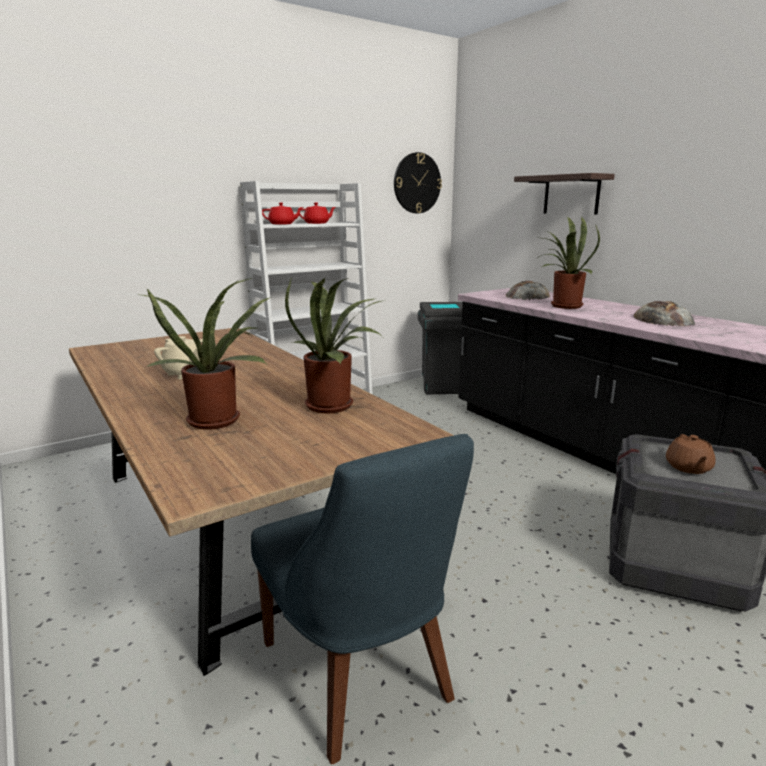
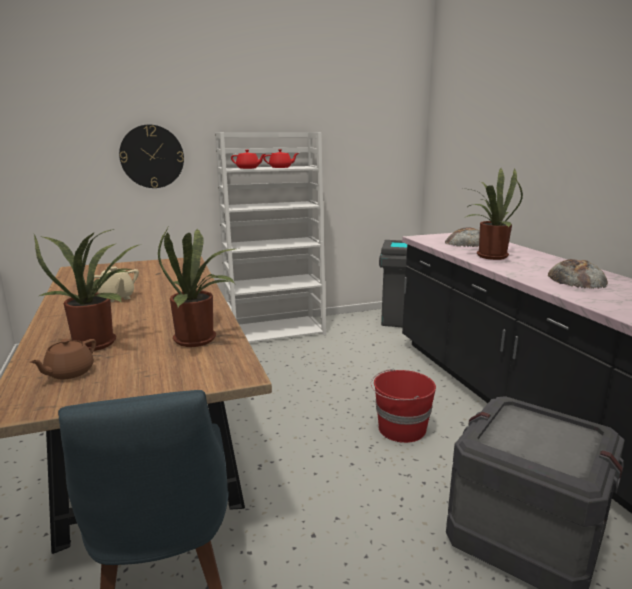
camera: 15 degrees right, 0 degrees up
wall clock [394,152,442,213] -> wall clock moved to [119,125,184,188]
shelf [514,173,615,215] -> none
brown teapot [666,434,716,474] -> brown teapot moved to [29,339,96,379]
none -> red bucket [371,368,436,443]

